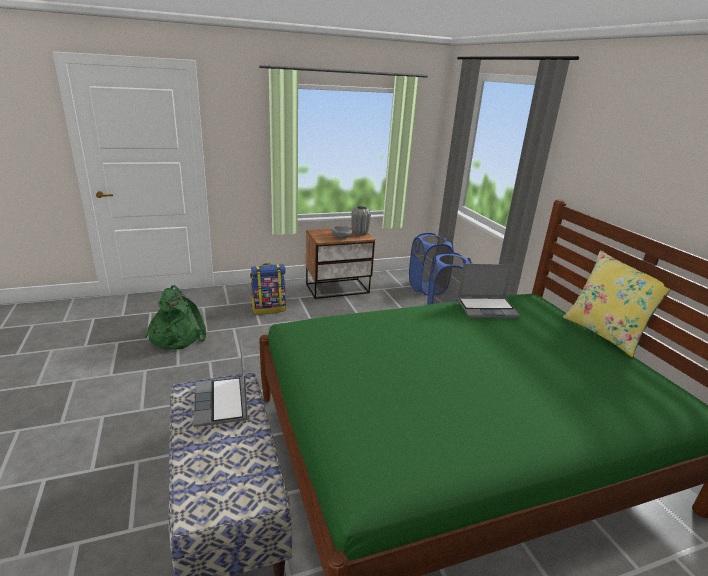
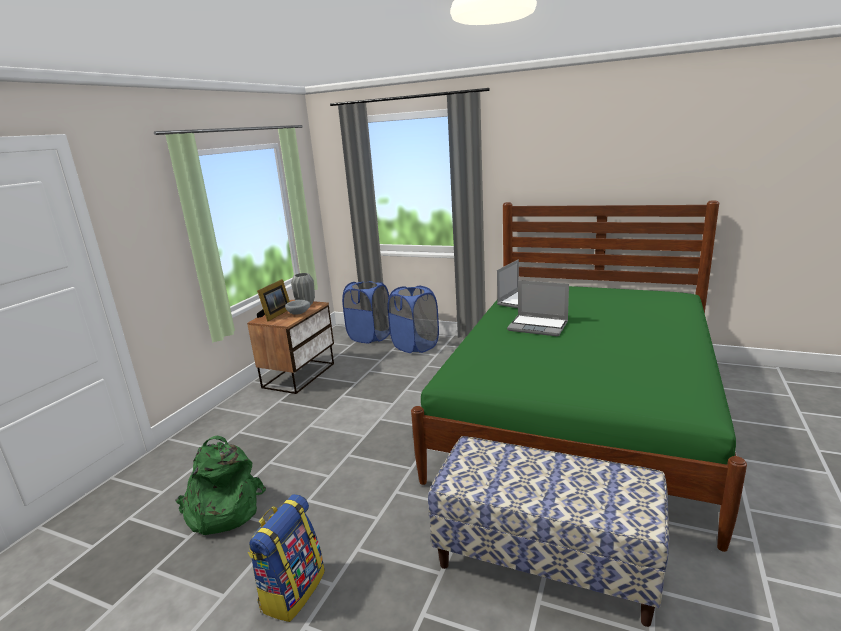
camera: 45 degrees left, 5 degrees down
laptop [193,339,248,427] -> laptop moved to [507,280,569,337]
backpack [250,263,286,314] -> backpack moved to [248,494,325,622]
yellow pillow [563,250,671,357] -> none
none -> picture frame [257,279,290,321]

